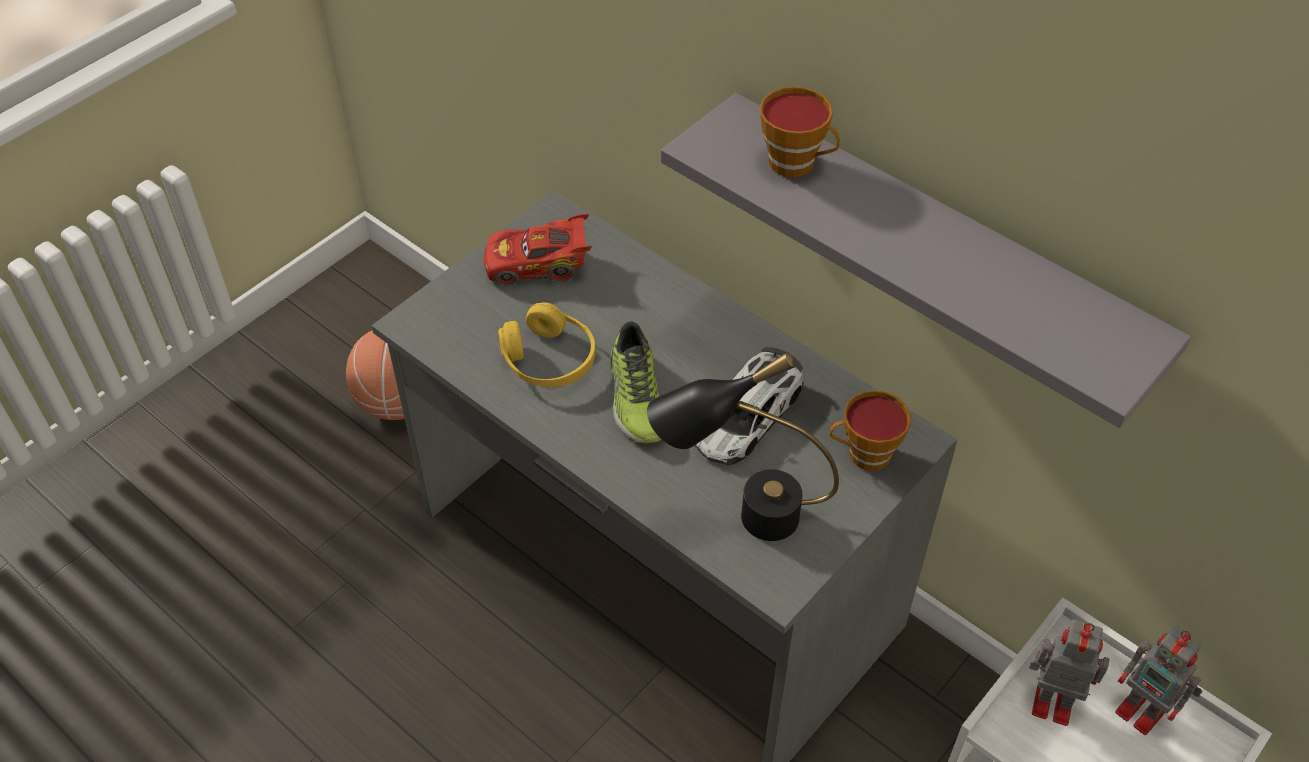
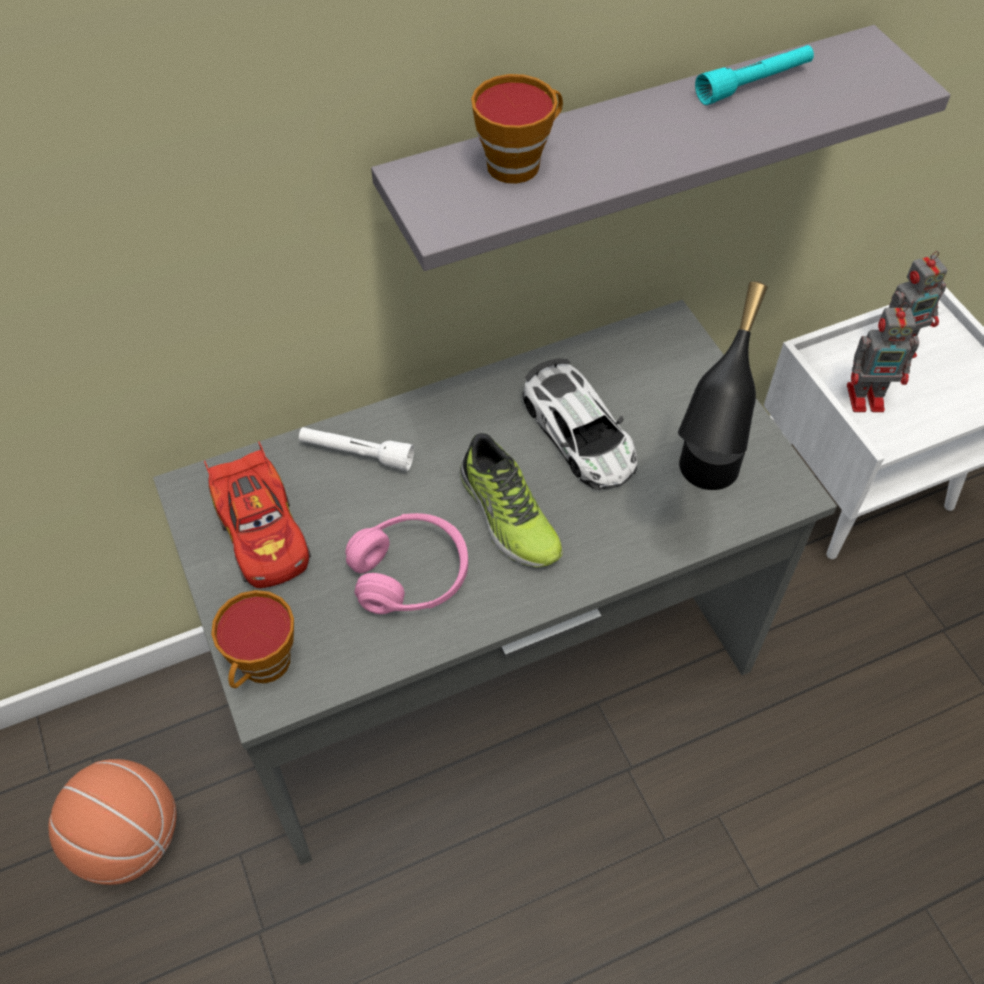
camera: 65 degrees left, 5 degrees up
red toy car [484,214,592,287] -> red toy car turned 45 degrees counterclockwise [204,442,311,588]
yellow headphones [498,302,595,387] -> pink headphones [345,513,468,614]
shoe [610,322,662,443] -> shoe turned 45 degrees clockwise [460,433,563,567]
cup [830,390,911,471] -> cup moved to [211,590,294,688]
toy robot [1029,619,1110,726] -> toy robot turned 135 degrees counterclockwise [847,303,919,412]
none -> white flashlight [299,427,414,471]
none -> turquoise flashlight [695,45,814,105]

